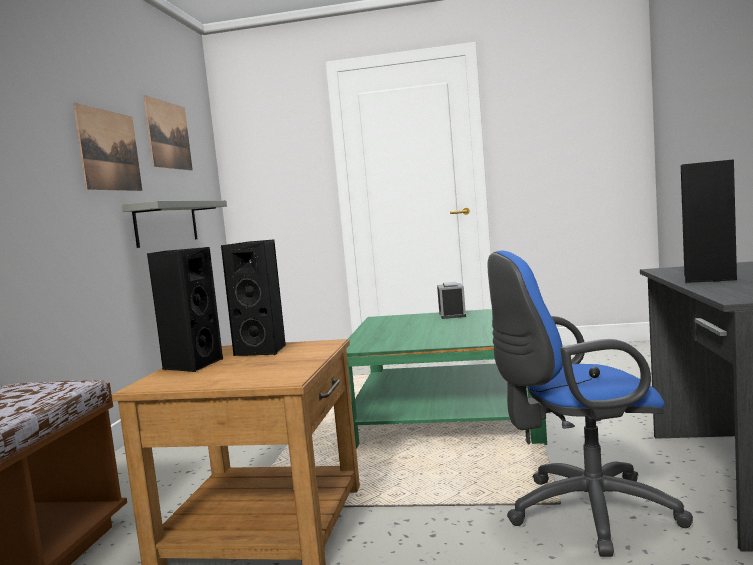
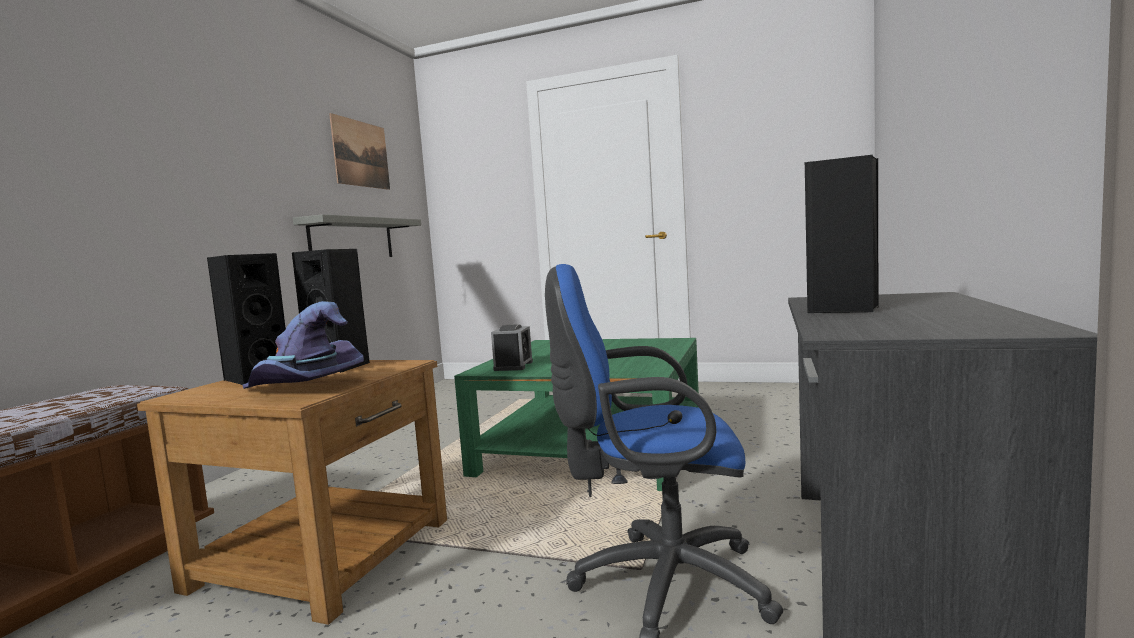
camera: 10 degrees right, 0 degrees up
picture [73,103,142,191] -> none
alarm clock [437,282,466,319] -> alarm clock moved to [491,324,533,371]
none -> purple hat [242,301,364,389]

